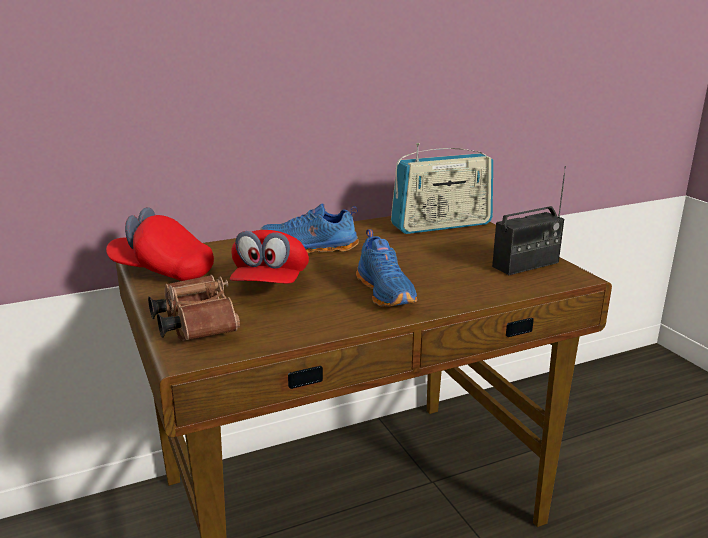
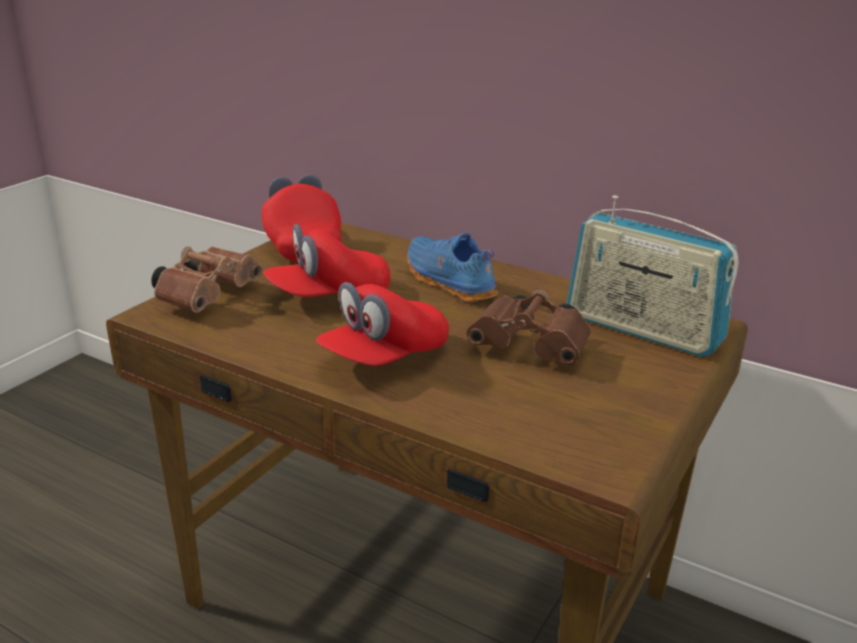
camera: 55 degrees right, 5 degrees up
blue shoe [356,229,417,307] -> red cap [316,282,449,366]
radio [492,166,566,275] -> none
none -> brown binoculars [466,290,591,365]

